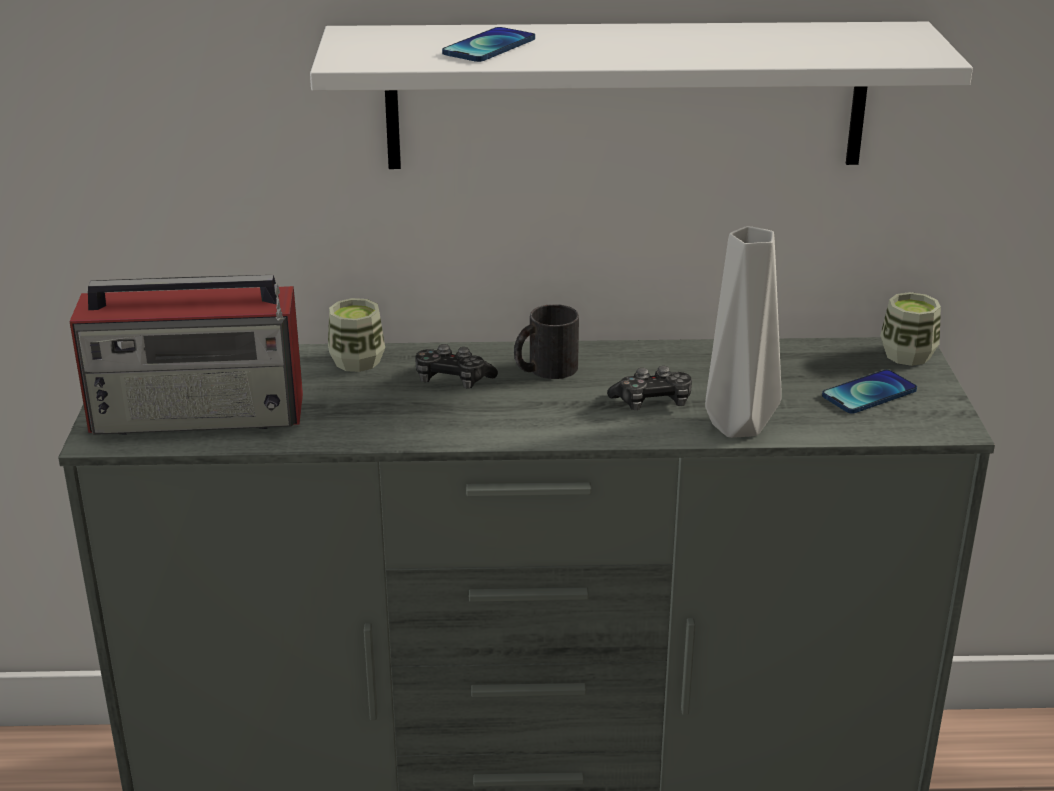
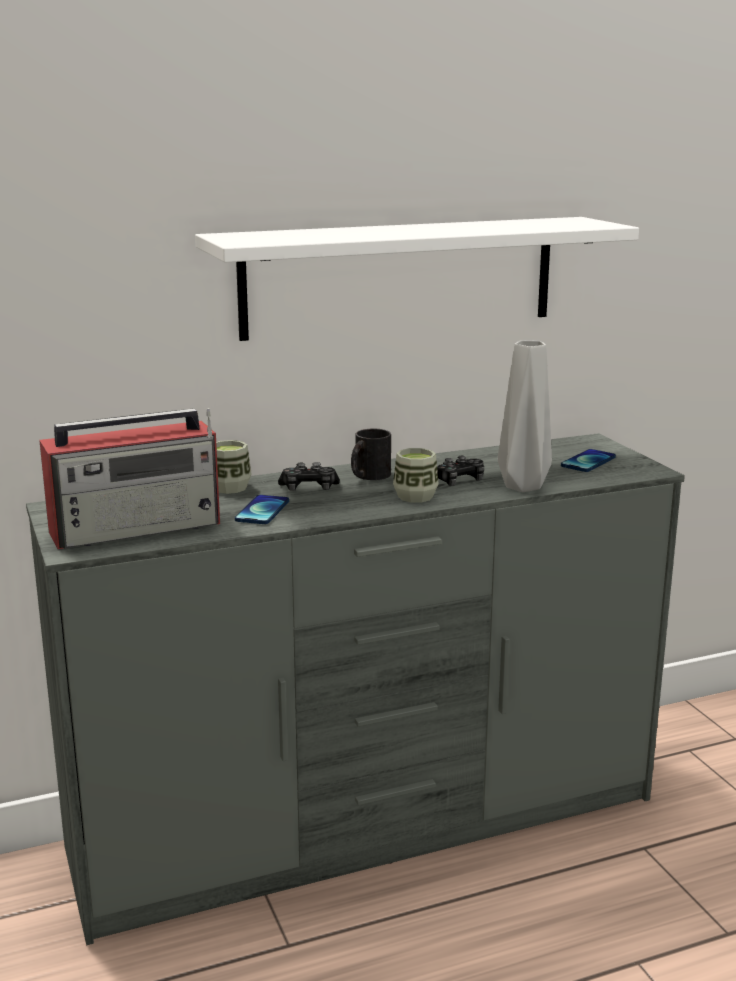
camera: 20 degrees left, 10 degrees down
phone [442,27,535,62] -> phone moved to [235,495,289,524]
cup [880,292,941,366] -> cup moved to [393,448,439,503]

